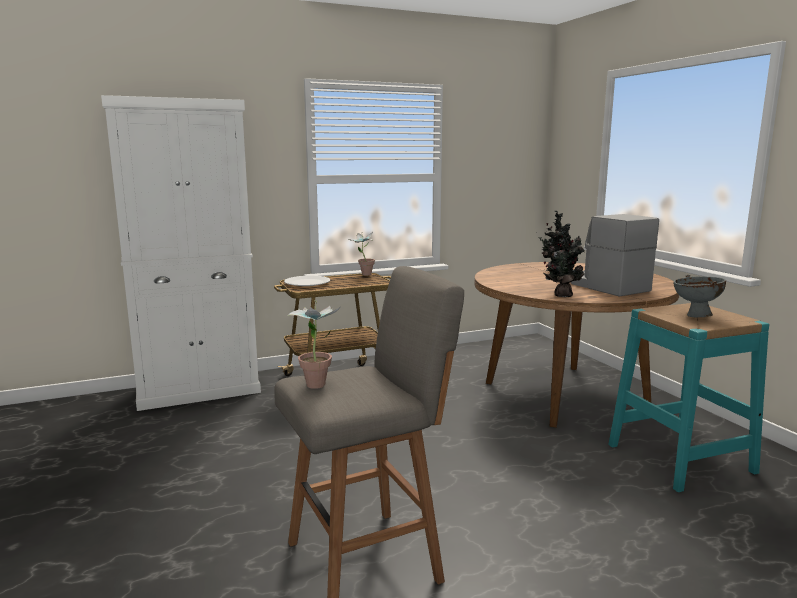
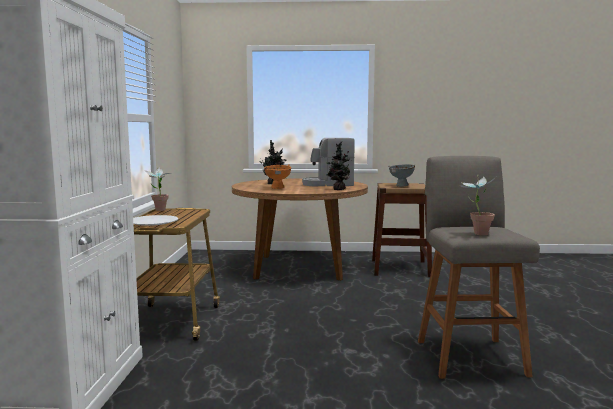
camera: 65 degrees left, 5 degrees down
turquoise stool [608,303,770,492] -> brown stool [372,183,432,277]
none -> orange bowl [264,164,291,189]

